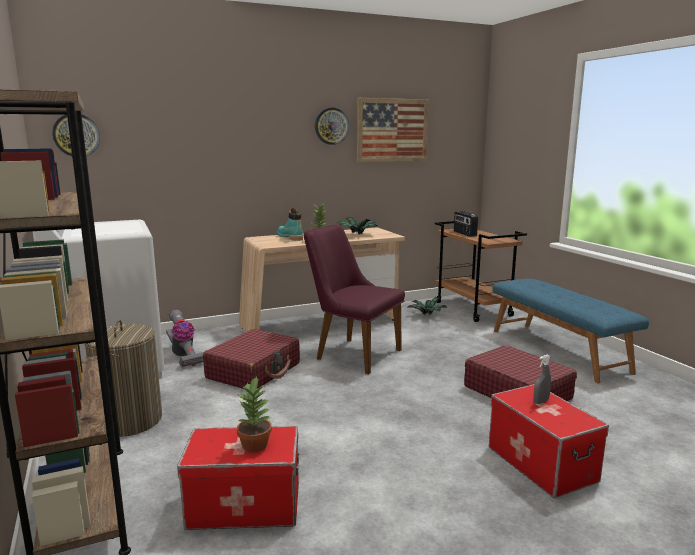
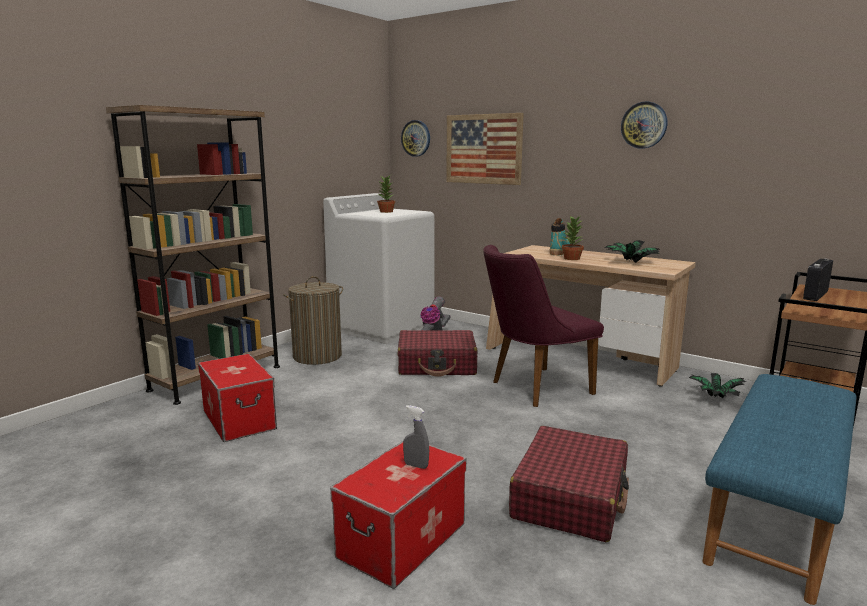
camera: 60 degrees right, 0 degrees up
potted plant [236,376,272,452] -> potted plant moved to [377,175,395,213]
purple chair [303,224,405,374] -> purple chair turned 120 degrees counterclockwise [483,245,604,407]
picture [357,98,429,163] -> picture moved to [446,113,524,185]

